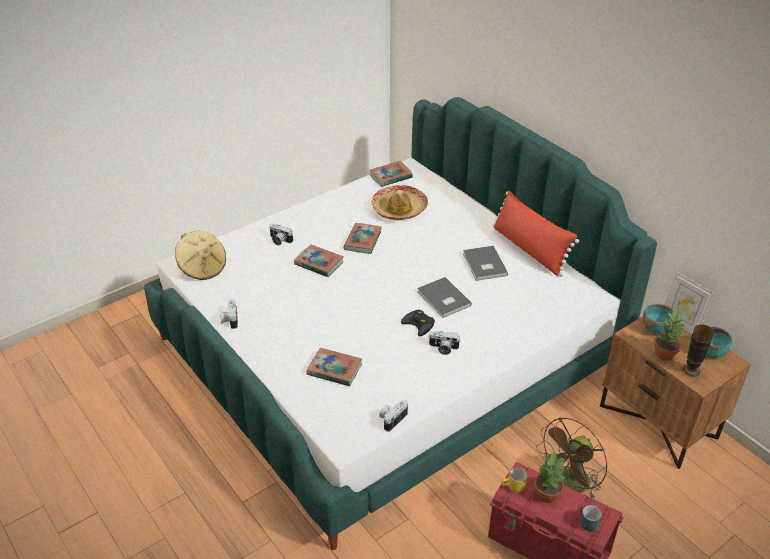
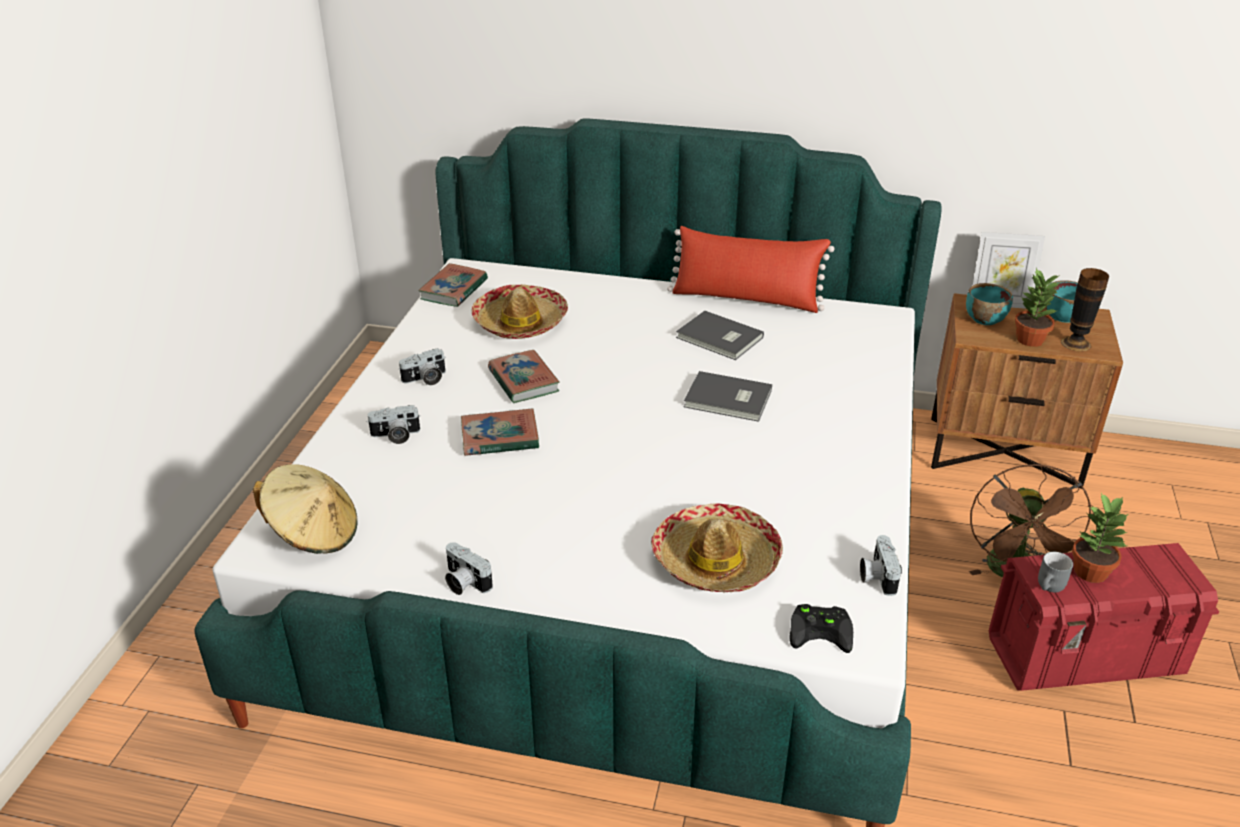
camera: 40 degrees left, 5 degrees down
book [306,348,362,387] -> hat [651,503,783,592]
black game controller [401,310,435,336] -> black game controller moved to [790,604,853,653]
camera [429,331,461,355] -> camera moved to [398,348,446,385]
yellow mug [501,467,528,493] -> grey mug [1038,552,1073,592]
turquoise mug [581,504,602,532] -> none

